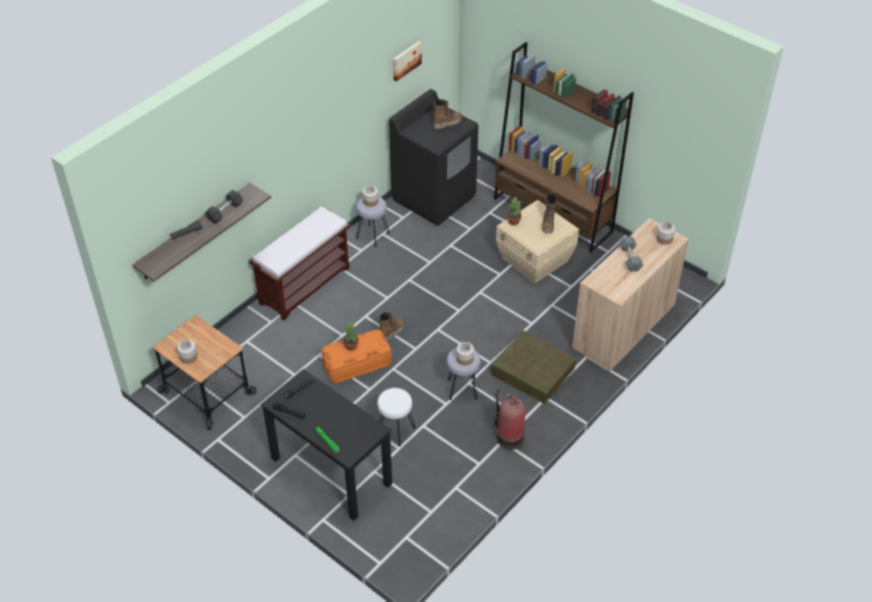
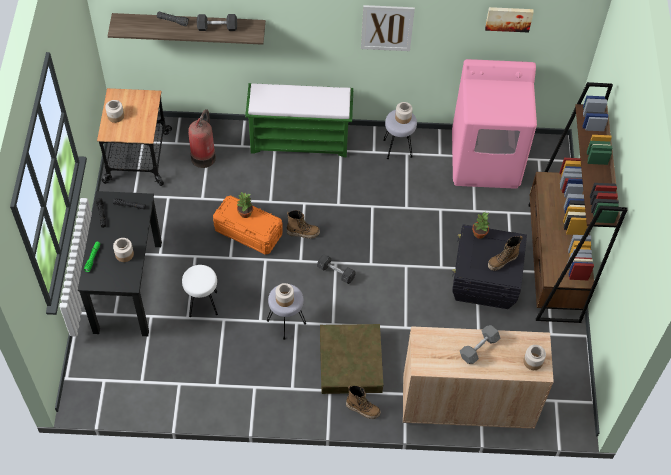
camera: 50 degrees right, 10 degrees up
brown bench [249,206,350,321] -> green bench [245,83,353,157]
black washing machine [389,89,478,226] -> pink washing machine [452,59,537,189]
boot [433,99,461,129] -> boot moved to [346,385,381,419]
fire extinguisher [495,388,525,450] -> fire extinguisher moved to [188,109,216,168]
beige storage box [496,200,579,283] -> black storage box [452,224,527,309]
none -> jar [113,238,134,262]
none -> grey dumbbell [317,254,356,284]
none -> picture [361,5,415,51]

